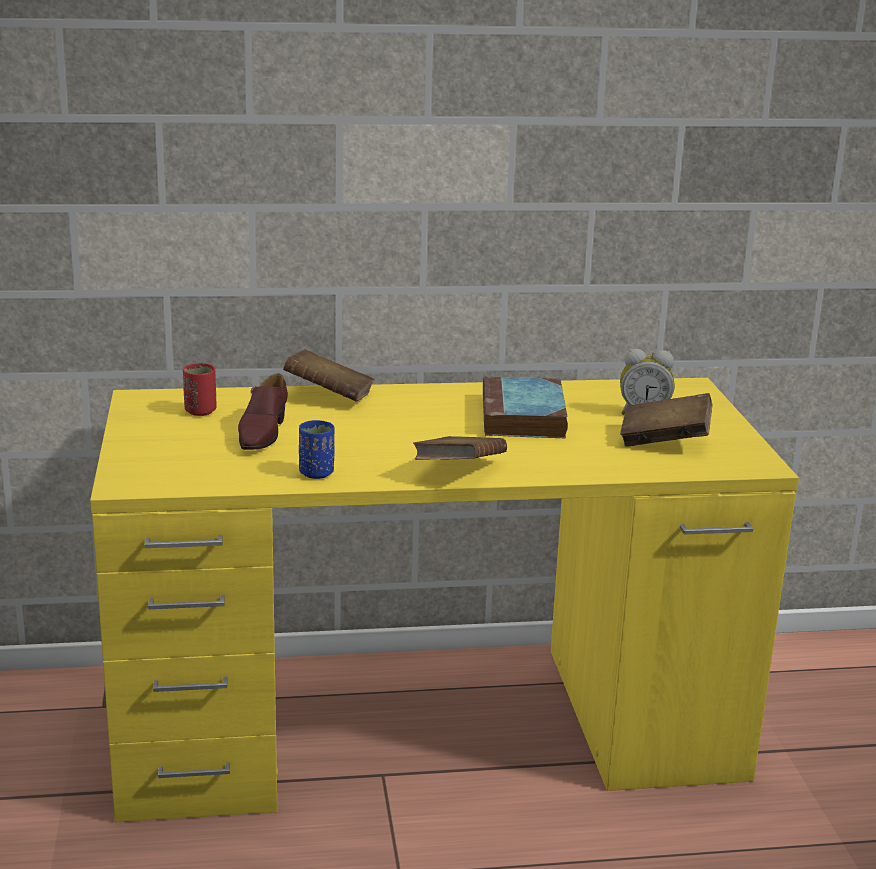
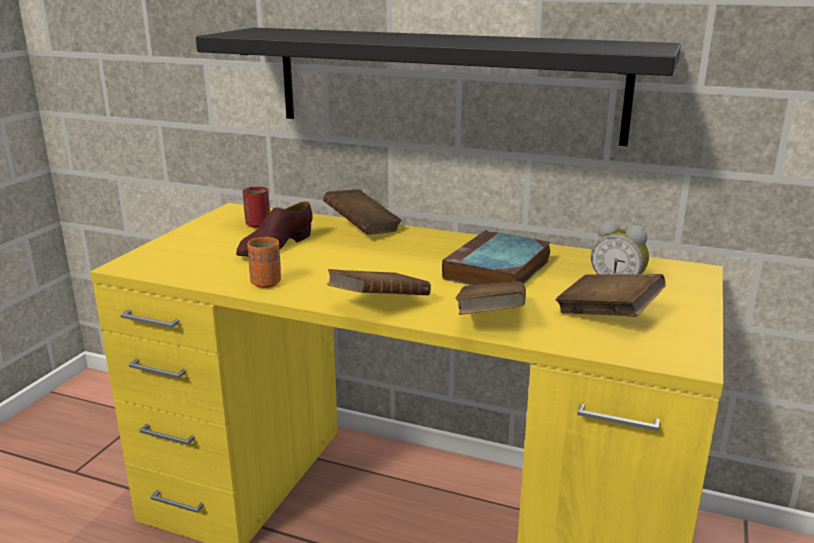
camera: 30 degrees right, 0 degrees up
blue cup [299,420,335,479] -> orange cup [247,237,281,288]
none -> black shelf [196,28,681,146]
none -> brown book [456,281,526,315]

